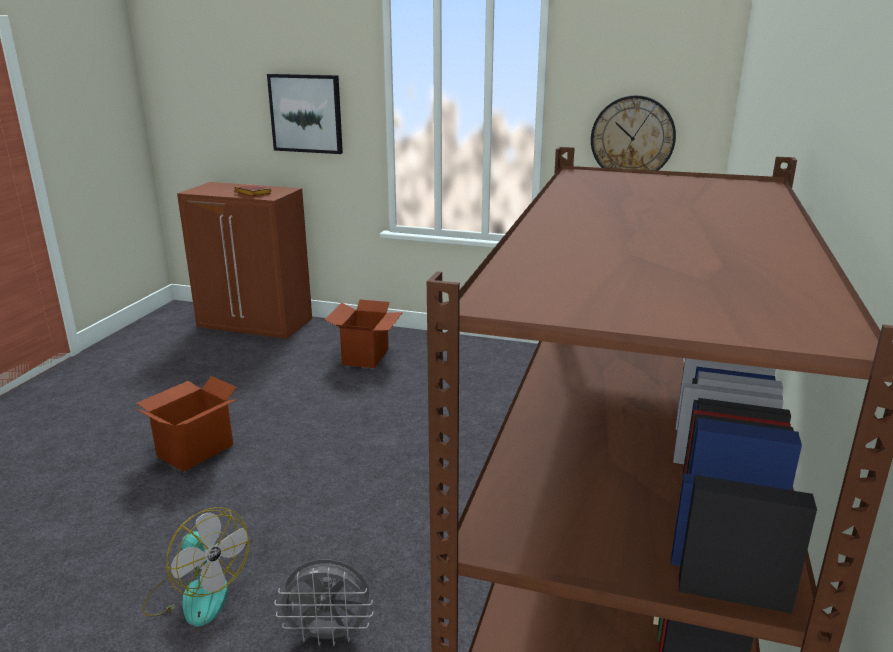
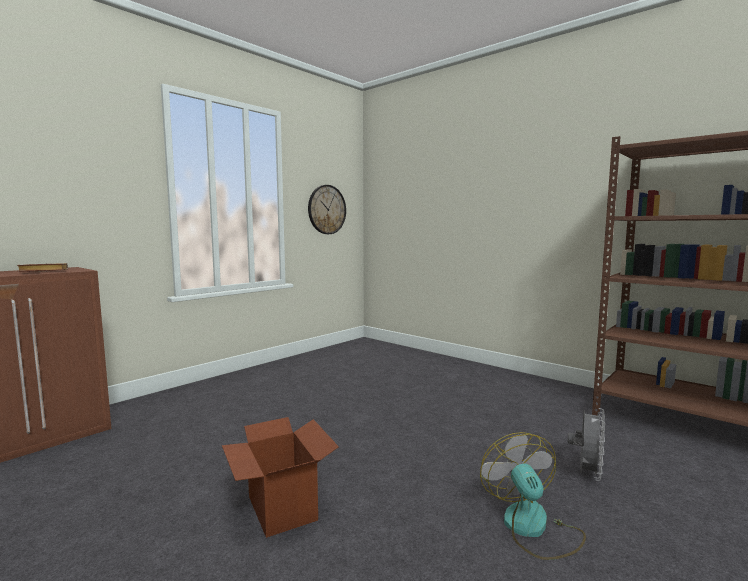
camera: 65 degrees left, 15 degrees down
fan [142,507,249,626] -> fan turned 75 degrees counterclockwise [480,432,586,560]
picture [267,74,343,154] -> none
cardboard box [325,299,403,368] -> none

